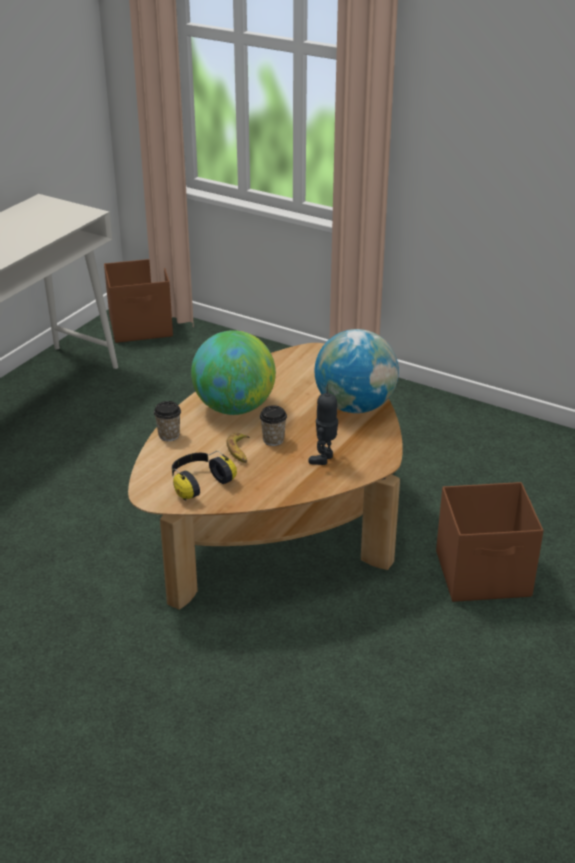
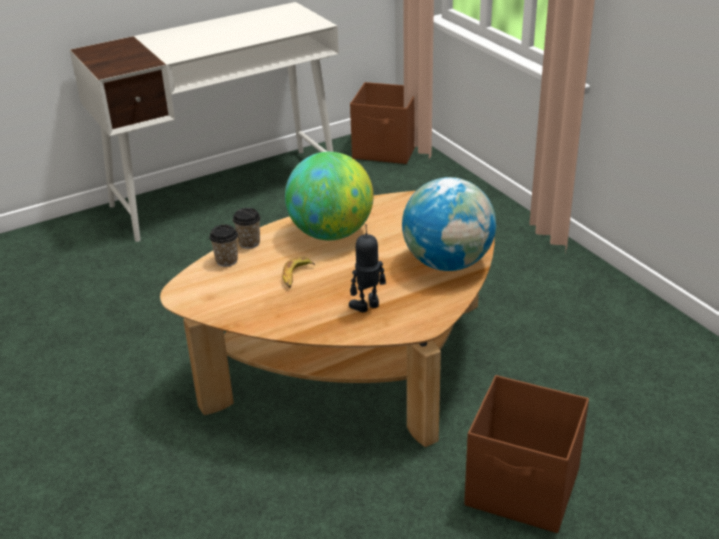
camera: 30 degrees right, 0 degrees up
headphones [172,451,237,500] -> none
cup [260,405,287,446] -> cup moved to [209,225,238,267]

